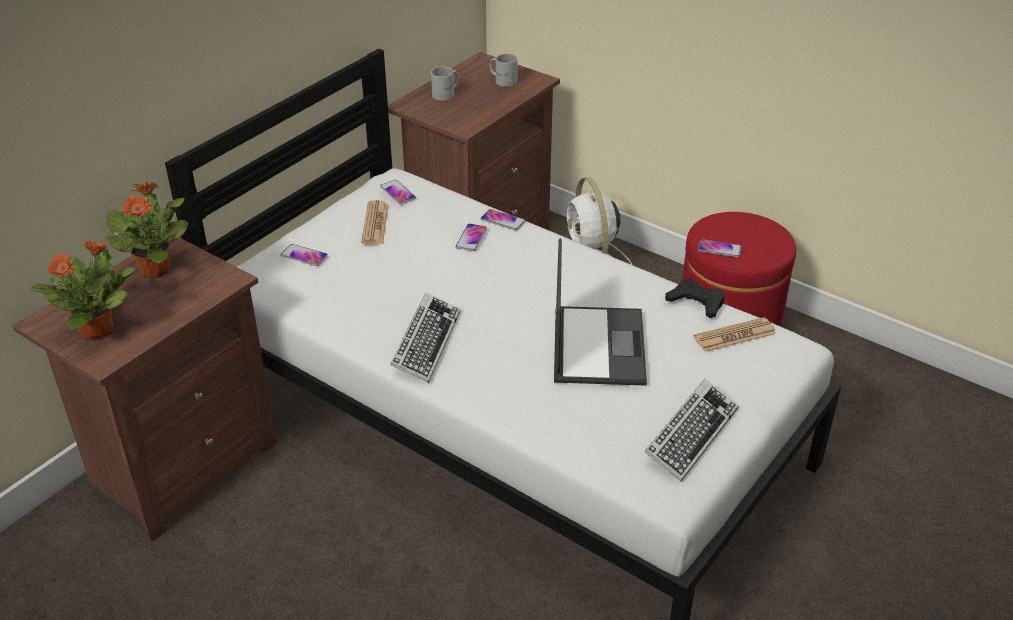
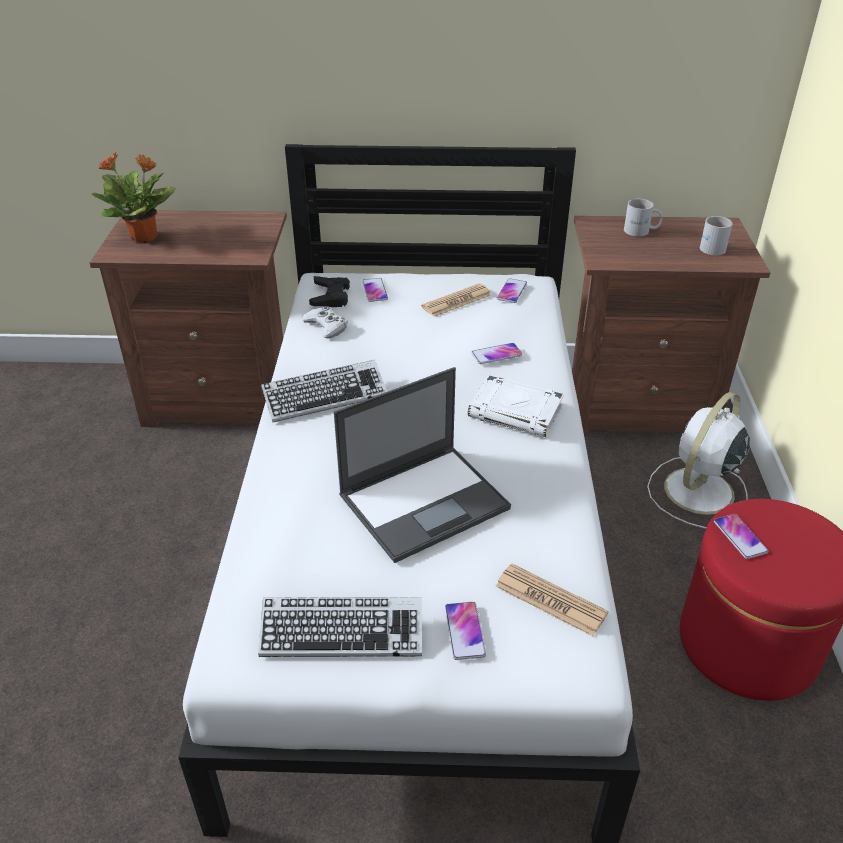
camera: 55 degrees right, 0 degrees up
potted plant [105,182,188,279] -> none
phone [481,209,526,231] -> phone moved to [445,602,486,660]
black game controller [665,278,725,318] -> black game controller moved to [309,276,350,307]
none -> white game controller [301,306,348,339]
none -> white book [468,375,564,437]

